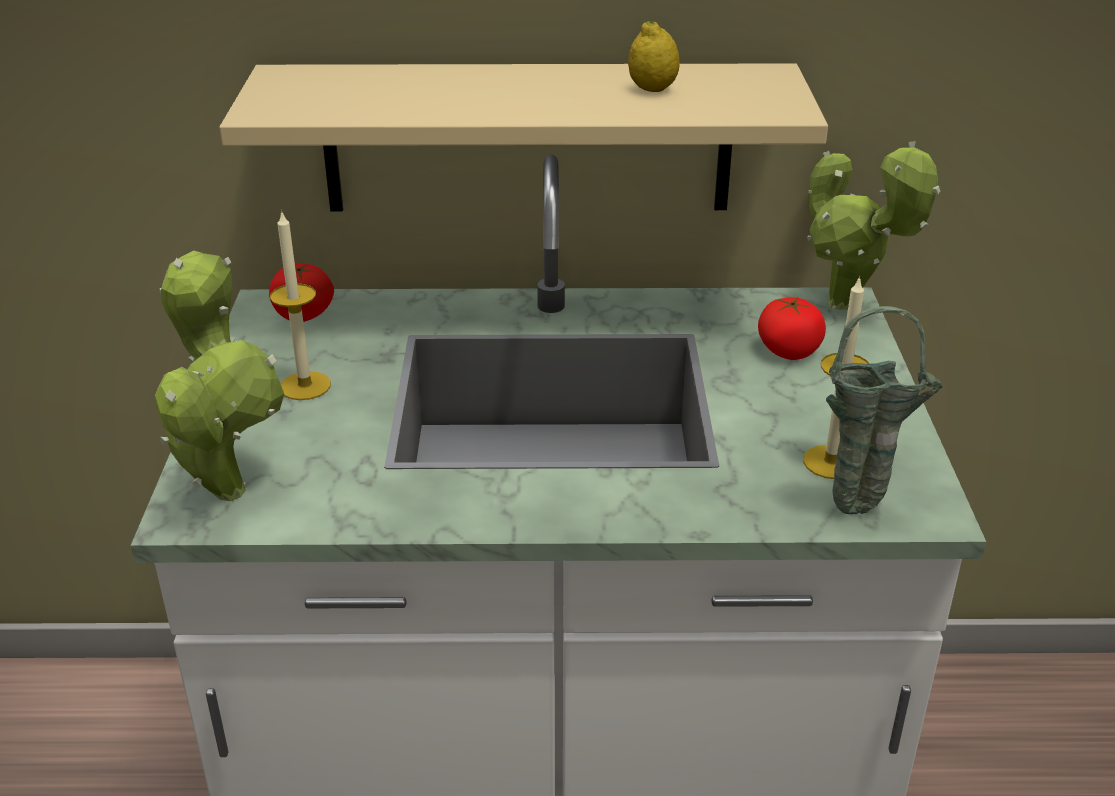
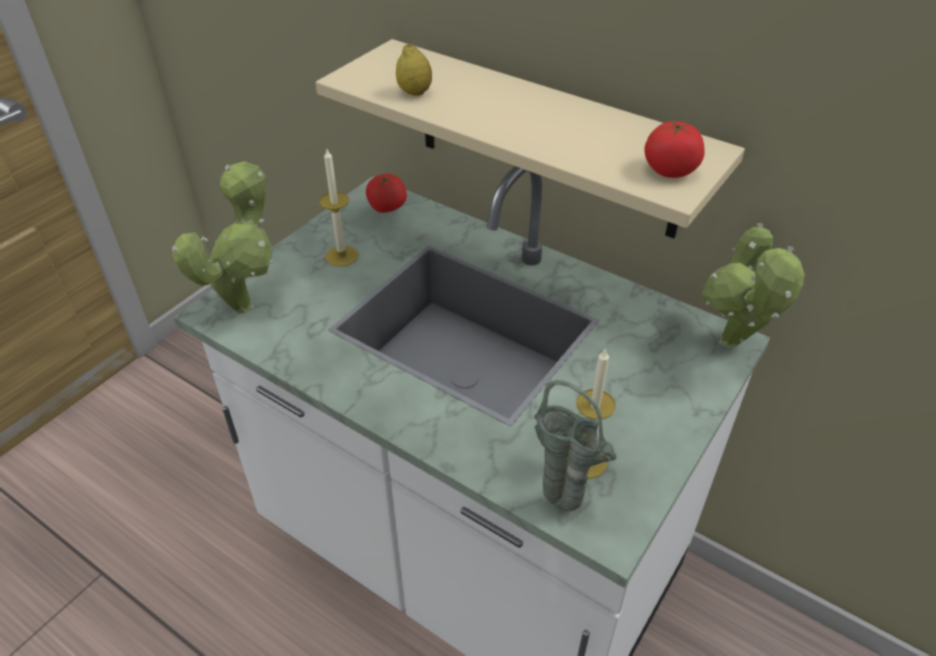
camera: 35 degrees right, 10 degrees up
lemon [628,21,680,92] -> lemon moved to [396,44,432,96]
tomato [758,297,826,360] -> tomato moved to [644,120,705,178]

